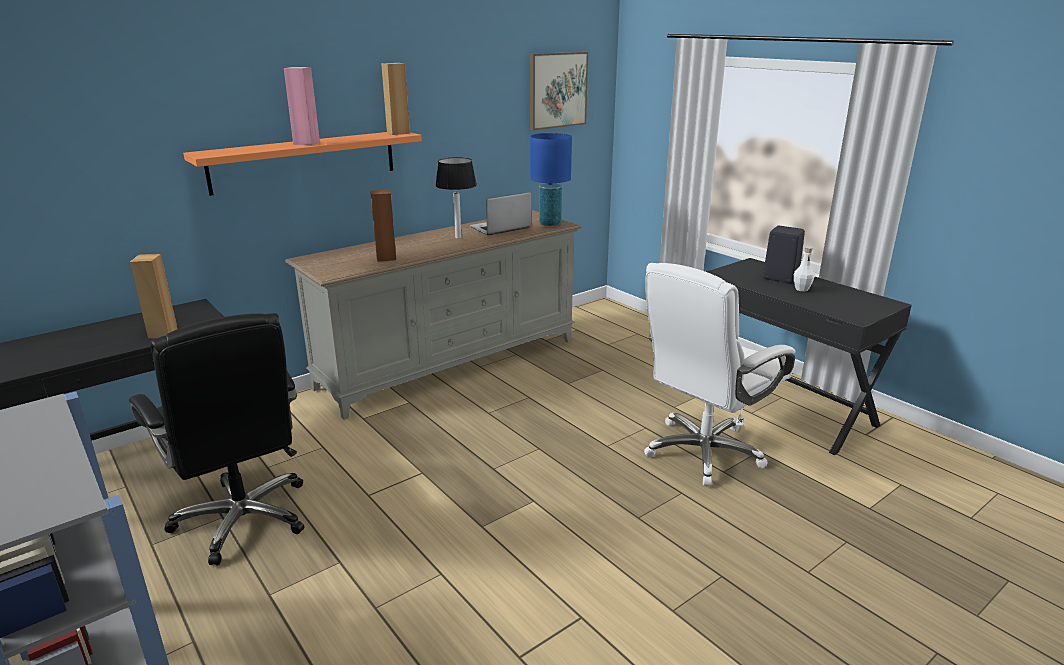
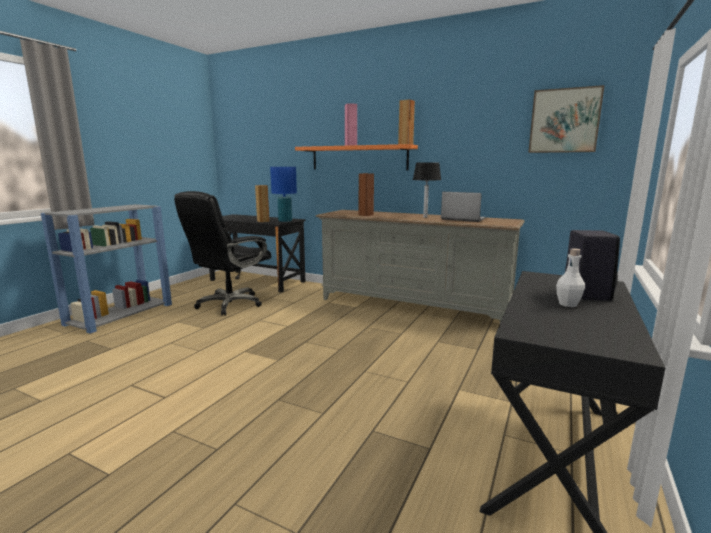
camera: 65 degrees right, 10 degrees down
blue table lamp [530,133,572,226] -> blue table lamp moved to [270,167,297,222]
white office chair [644,263,795,486] -> none

